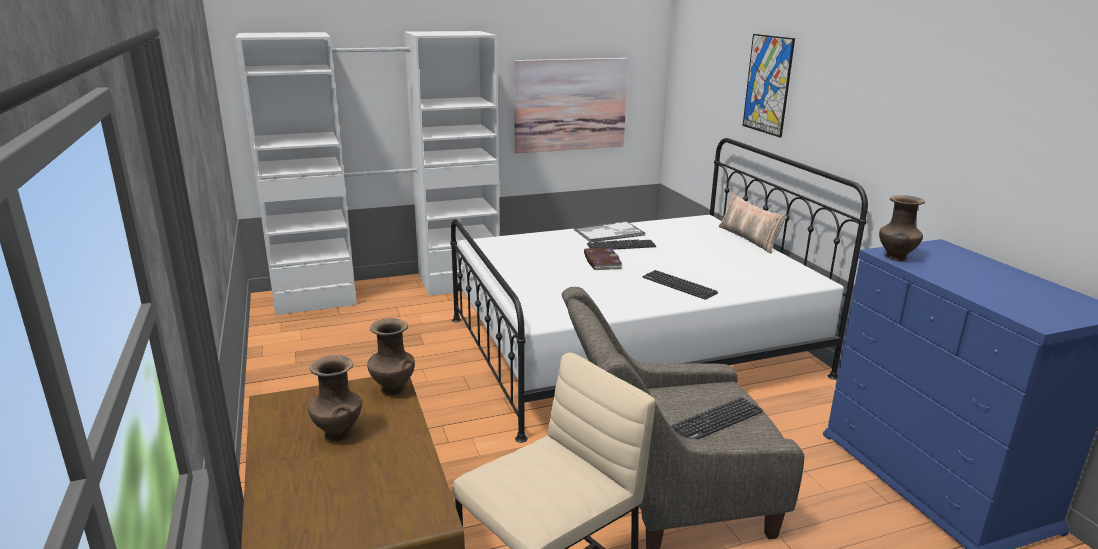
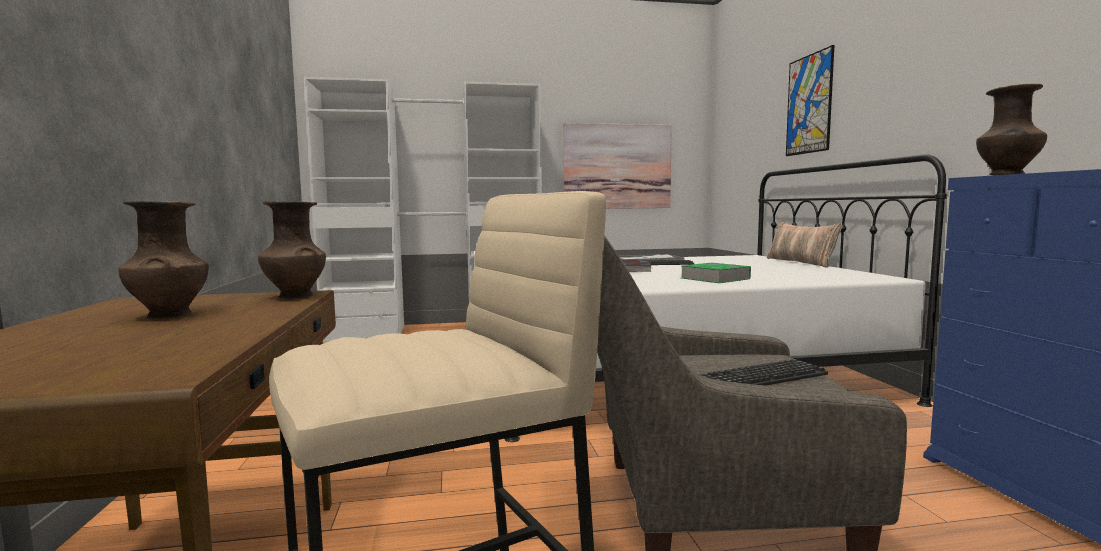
camera: 10 degrees right, 15 degrees down
keyboard [643,270,718,300] -> book [682,263,751,283]

